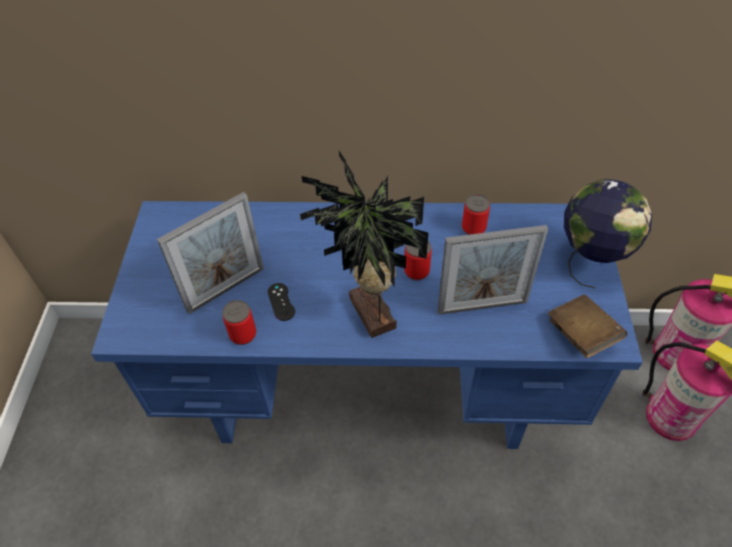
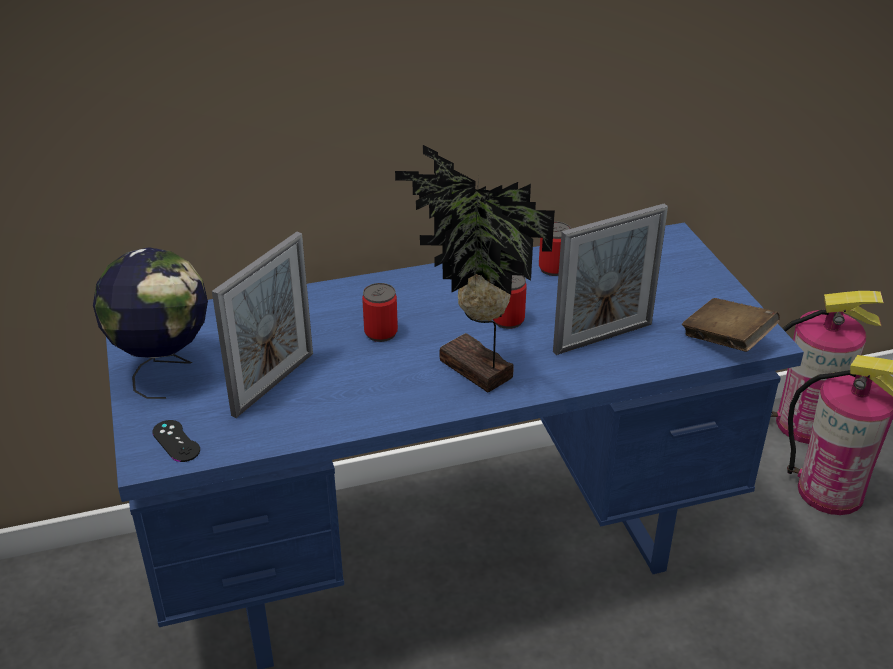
camera: 20 degrees left, 15 degrees down
can [222,300,256,345] -> can moved to [362,283,398,342]
black game controller [268,283,295,321] -> black game controller moved to [152,420,200,462]
globe [564,179,652,289] -> globe moved to [93,247,208,399]

